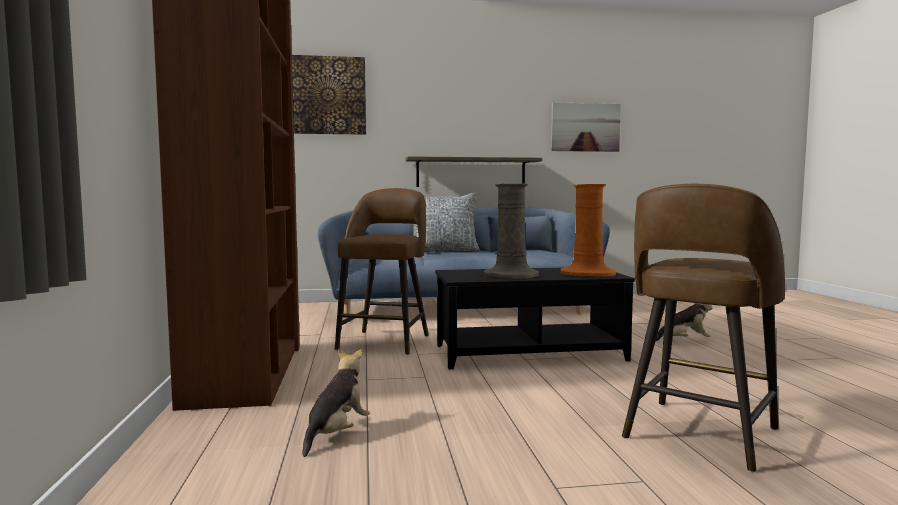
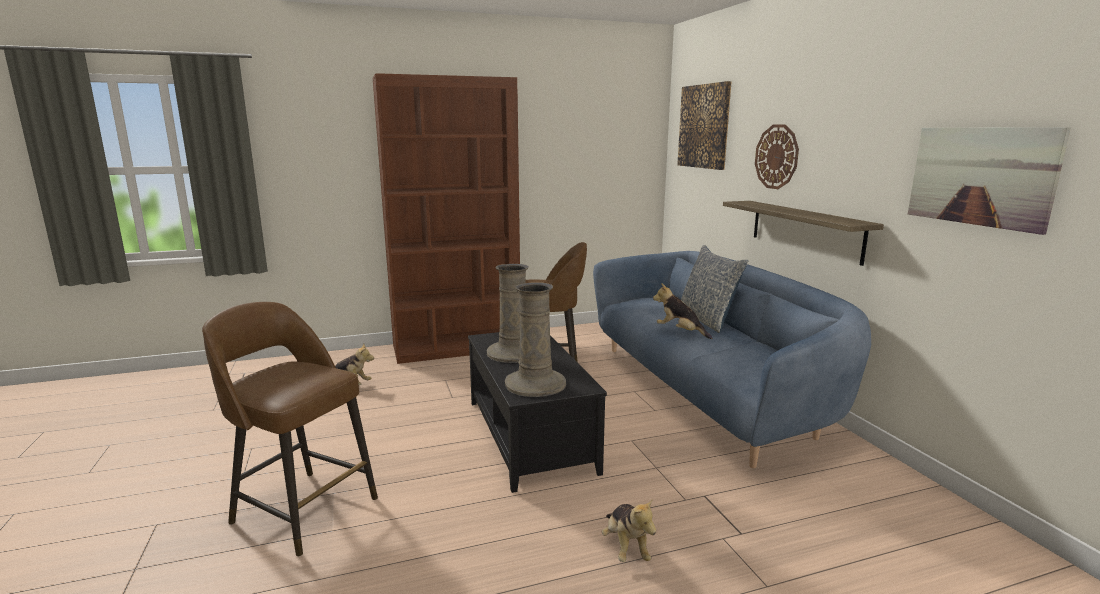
camera: 80 degrees right, 10 degrees up
orange vase [560,184,616,277] -> beige vase [505,282,566,397]
none -> plush toy [653,283,712,339]
none -> wall clock [755,124,799,189]

